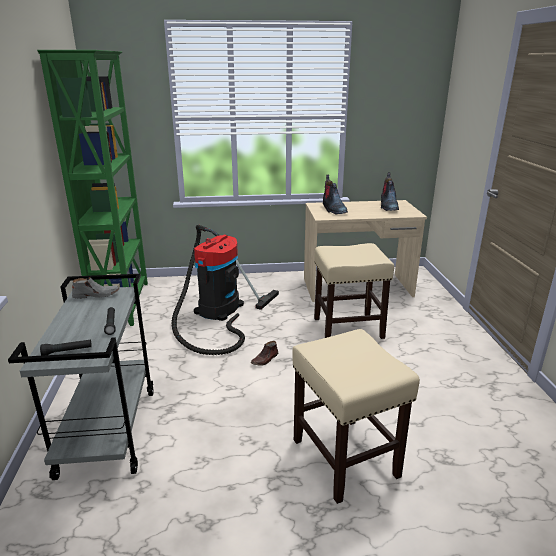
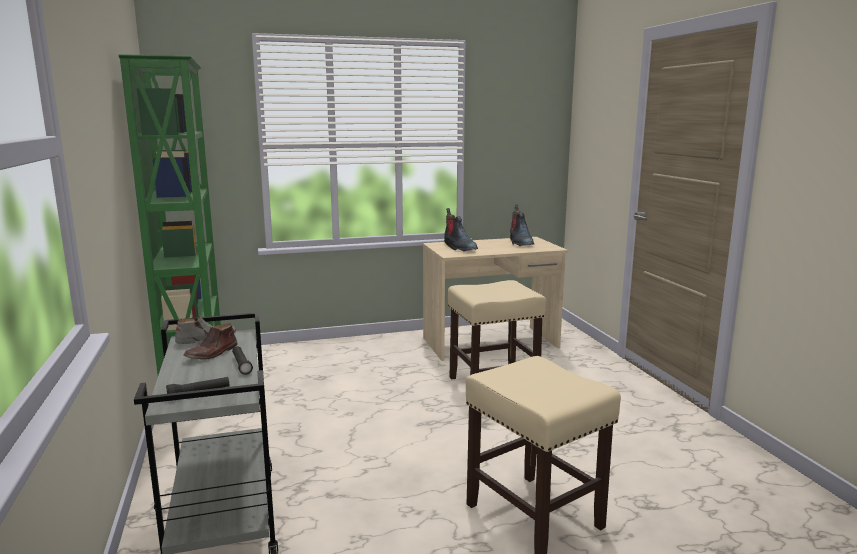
camera: 10 degrees left, 10 degrees down
vacuum cleaner [171,225,279,355] -> none
brown shoe [251,341,278,366] -> brown shoe moved to [183,323,238,360]

